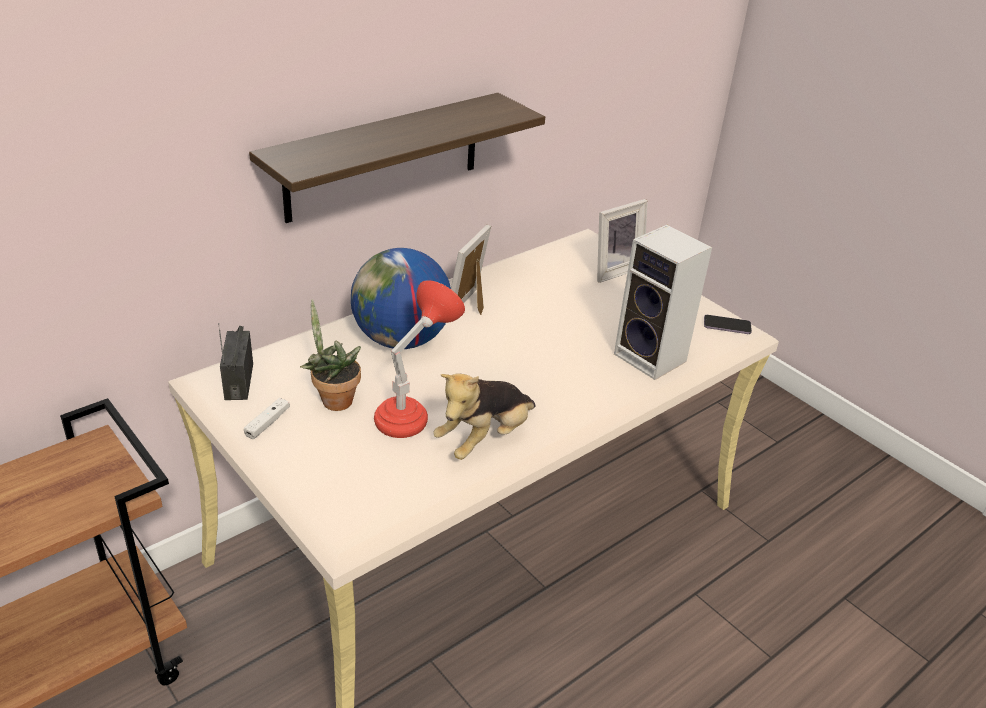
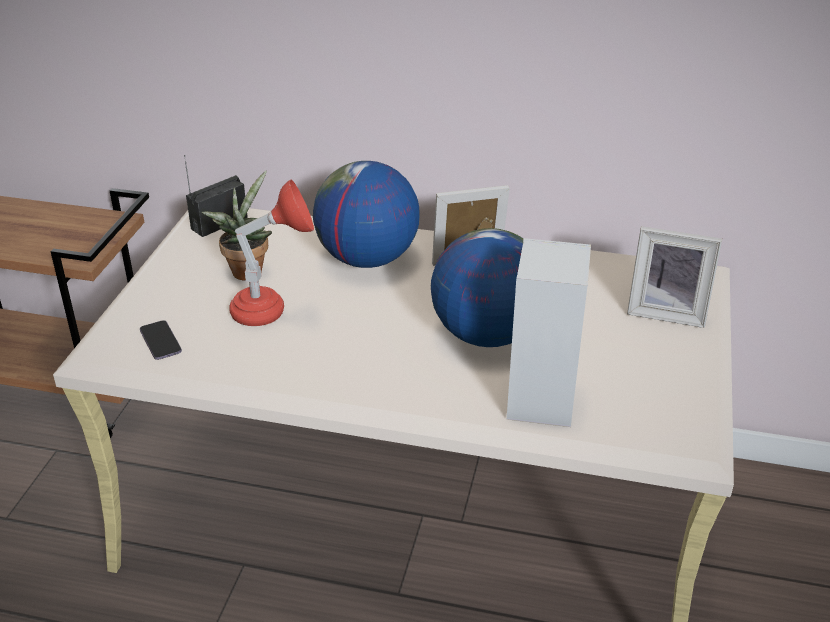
camera: 55 degrees right, 0 degrees up
white game controller [244,398,290,439] -> none
shelf [249,93,545,223] -> none
plush toy [433,373,536,460] -> none
phone [704,315,752,334] -> phone moved to [140,320,182,360]
none -> globe [431,228,523,347]

